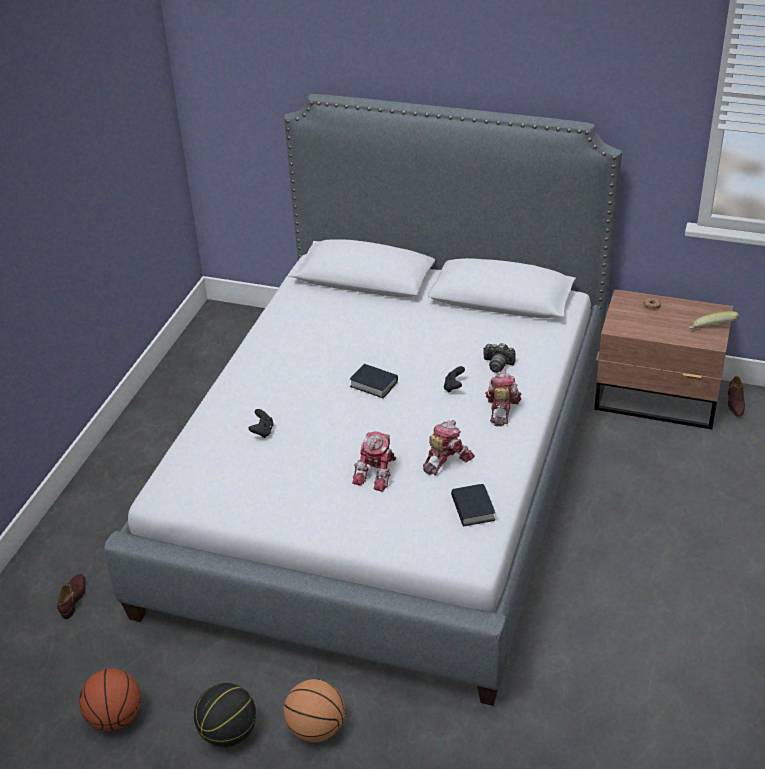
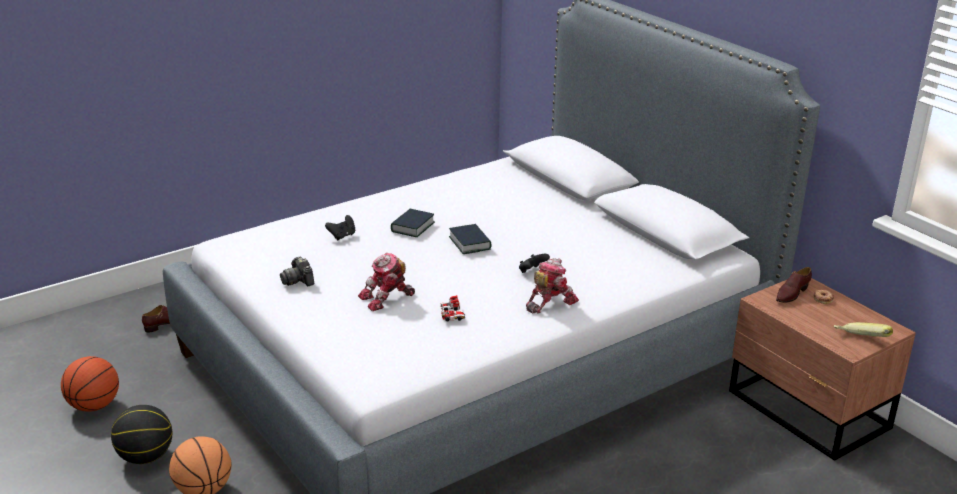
camera: 35 degrees right, 10 degrees down
toy robot [423,420,475,475] -> toy car [440,295,465,321]
book [451,484,495,527] -> book moved to [391,209,435,237]
camera [483,343,516,373] -> camera moved to [280,256,314,286]
brown shoe [728,376,745,417] -> brown shoe moved to [776,267,812,303]

